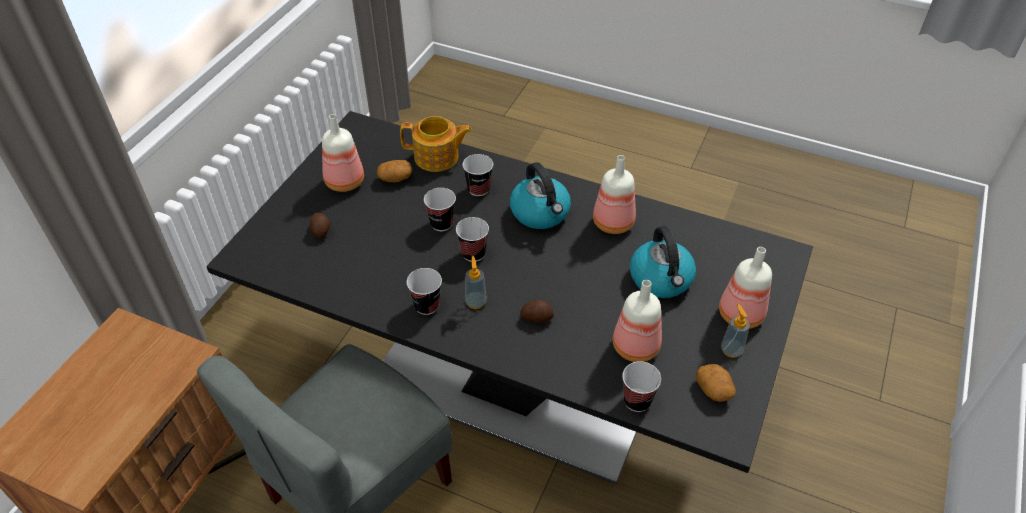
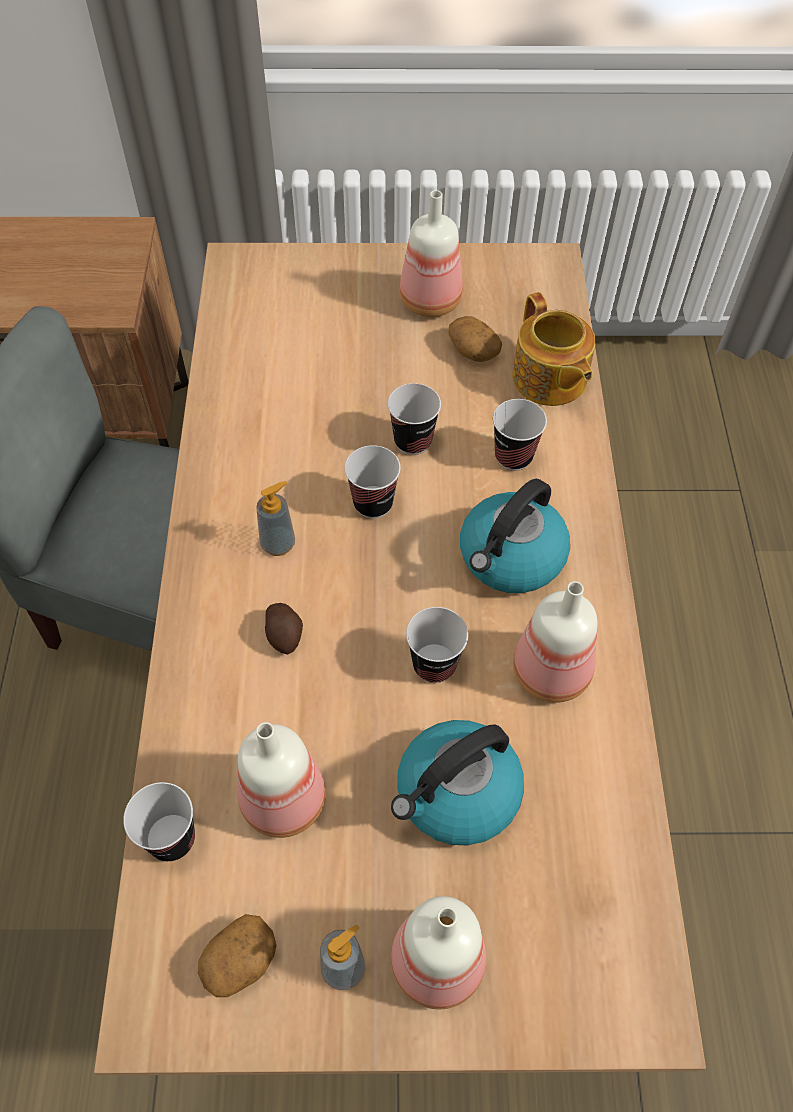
camera: 65 degrees right, 10 degrees up
black dining table [206,111,813,485] -> beige dining table [94,243,706,1076]
potato [309,212,330,238] -> none
cup [407,268,442,315] -> cup moved to [406,607,468,683]

